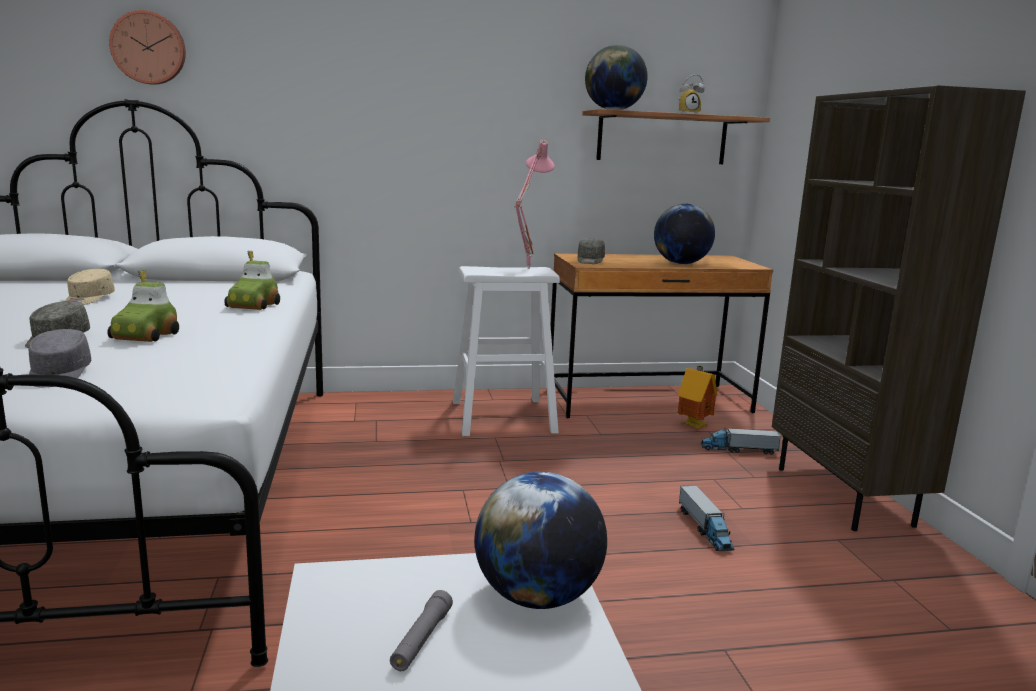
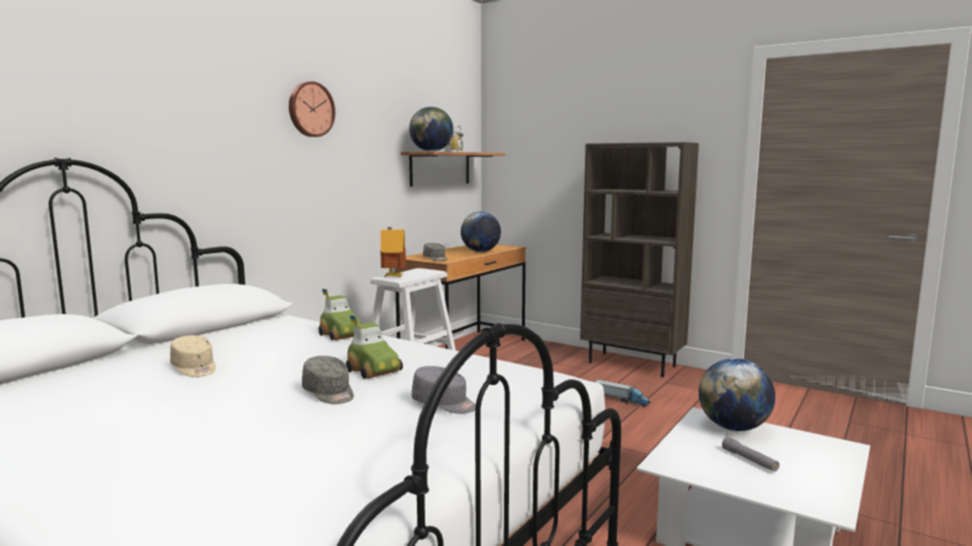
camera: 45 degrees left, 5 degrees down
wall clock [109,10,186,85] -> wall clock moved to [289,81,335,137]
pink table lamp [515,140,555,269] -> none
toy house [678,366,717,429] -> toy house moved to [380,227,406,277]
toy truck [701,427,781,455] -> none

